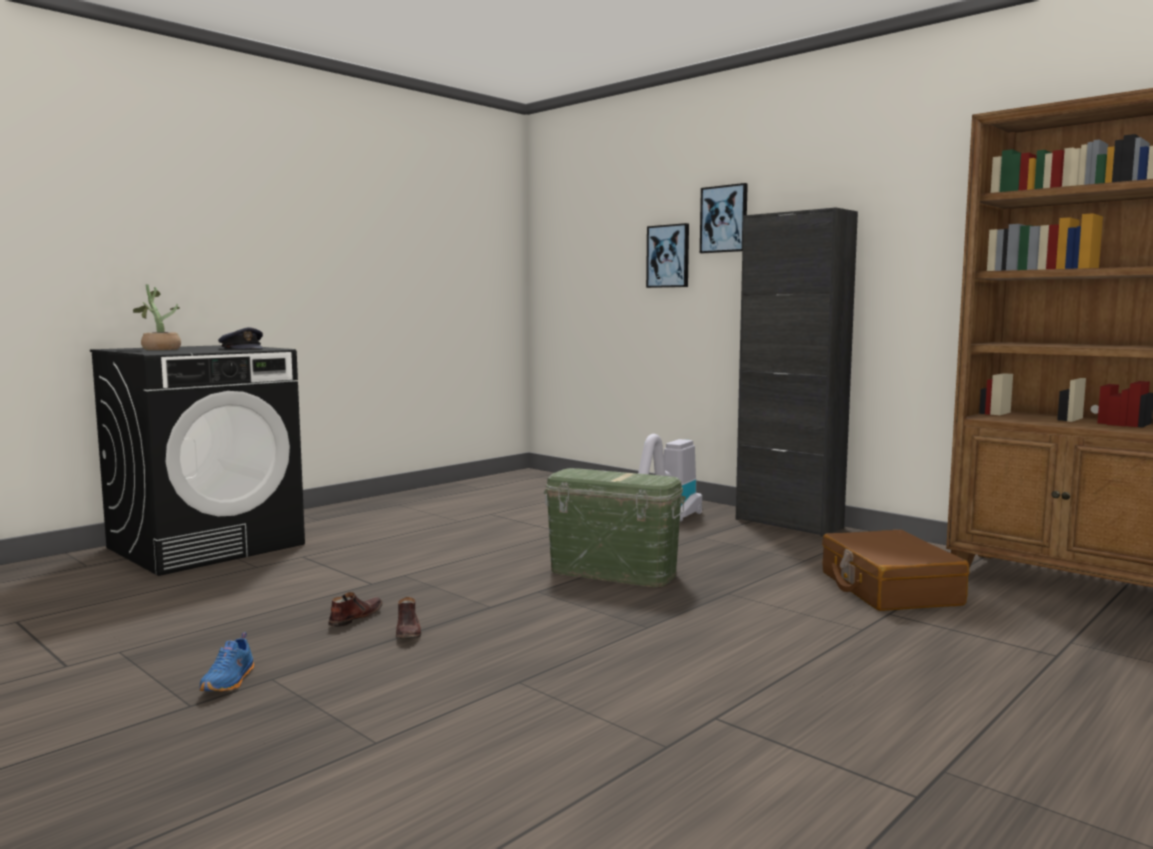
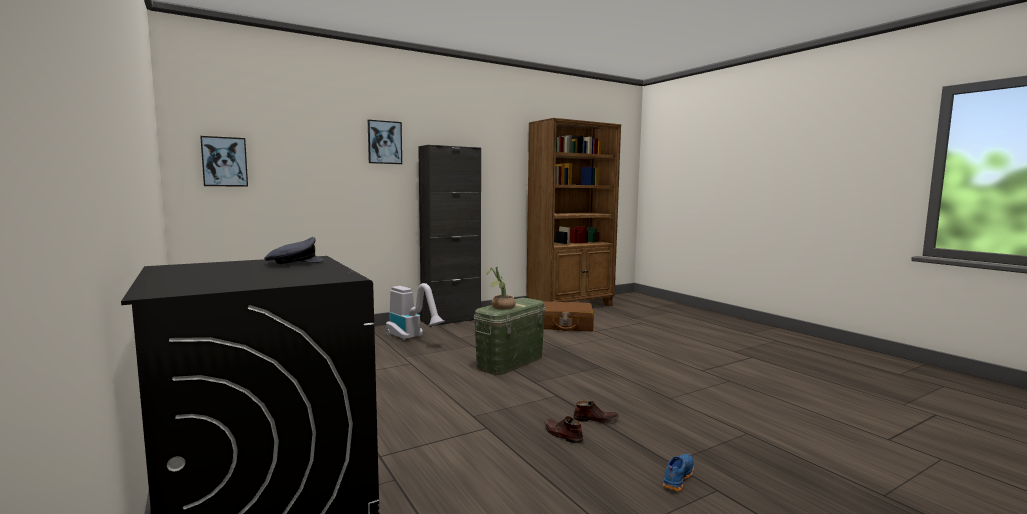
camera: 75 degrees left, 0 degrees up
potted plant [133,284,181,350] -> potted plant moved to [486,266,516,310]
blue shoe [199,633,254,692] -> blue shoe turned 75 degrees counterclockwise [663,454,694,491]
picture [646,223,689,288] -> picture moved to [200,136,248,187]

